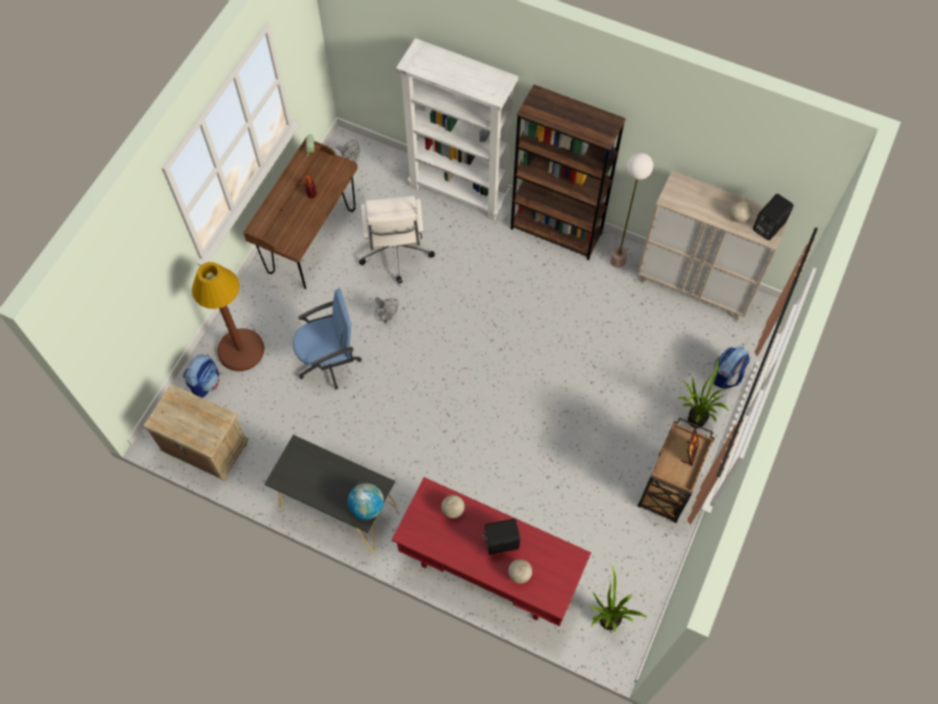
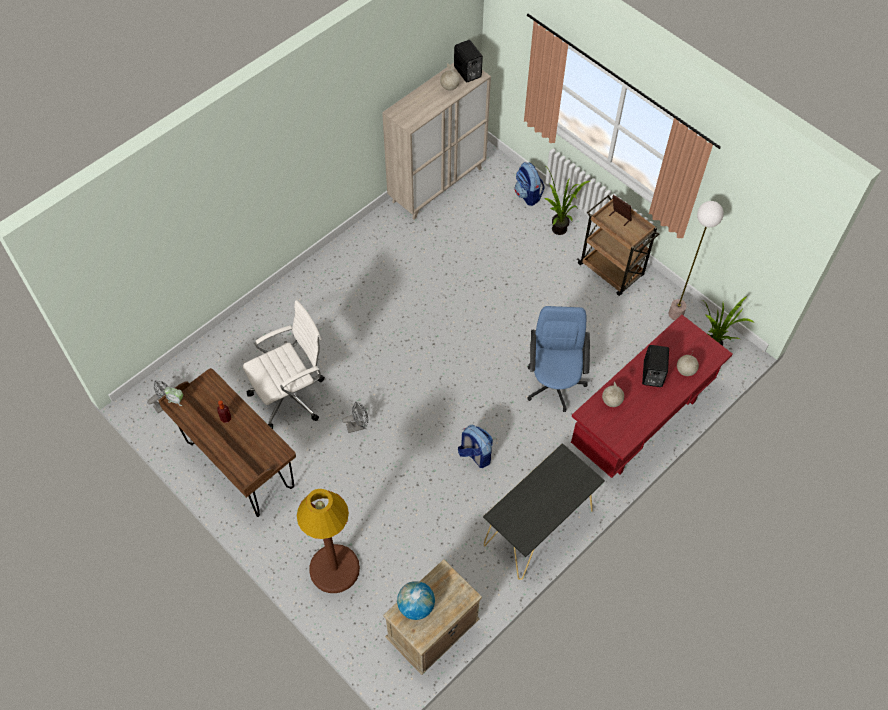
camera: 70 degrees left, 5 degrees down
backpack [183,354,219,398] -> backpack moved to [458,425,493,468]
blue office chair [293,289,362,389] -> blue office chair moved to [527,306,590,412]
globe [348,483,384,520] -> globe moved to [397,581,435,620]
white office chair [359,196,435,284] -> white office chair turned 45 degrees counterclockwise [243,300,325,429]
white bookcase [396,38,518,221] -> none
brown bookcase [510,85,626,260] -> none
floor lamp [610,153,653,268] -> floor lamp moved to [668,201,724,320]

